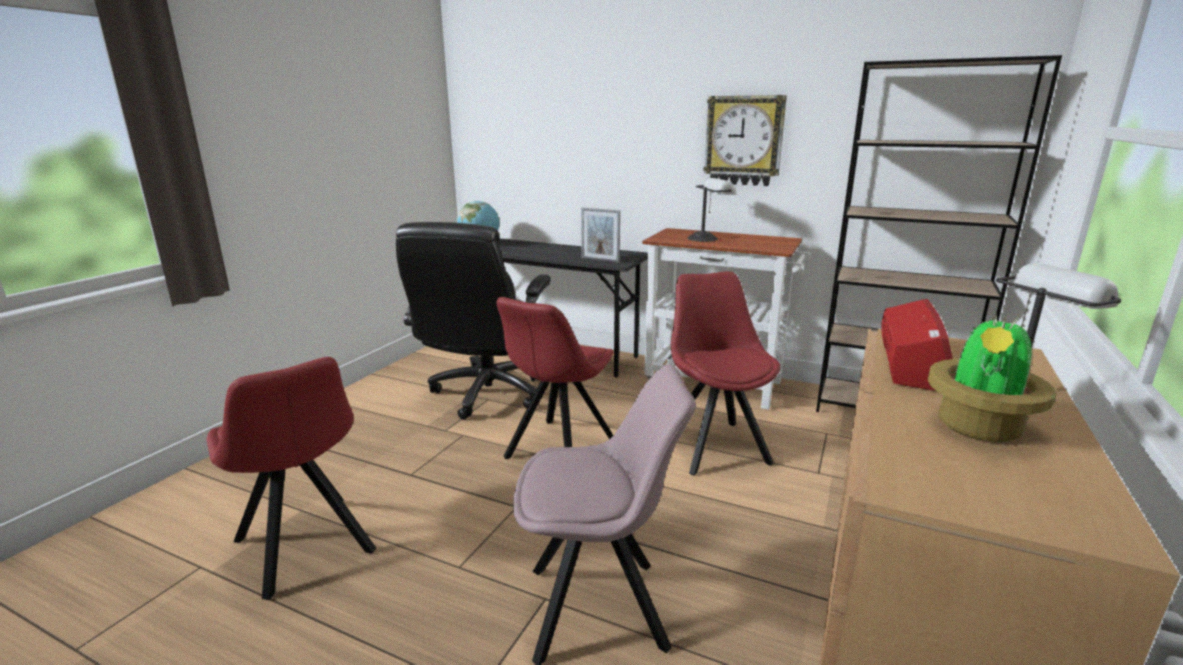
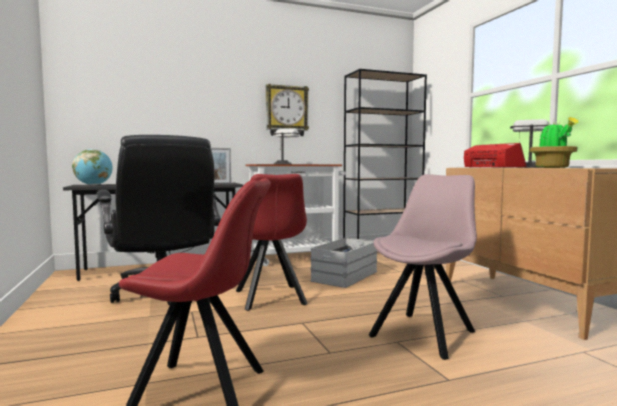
camera: 45 degrees left, 15 degrees down
red chair [671,271,780,475] -> grey storage box [310,238,377,288]

